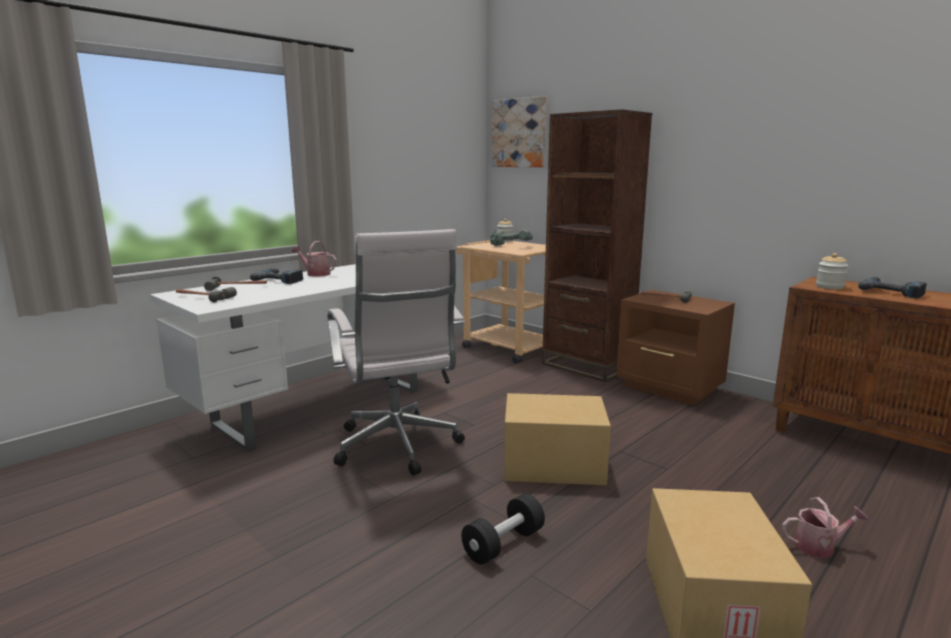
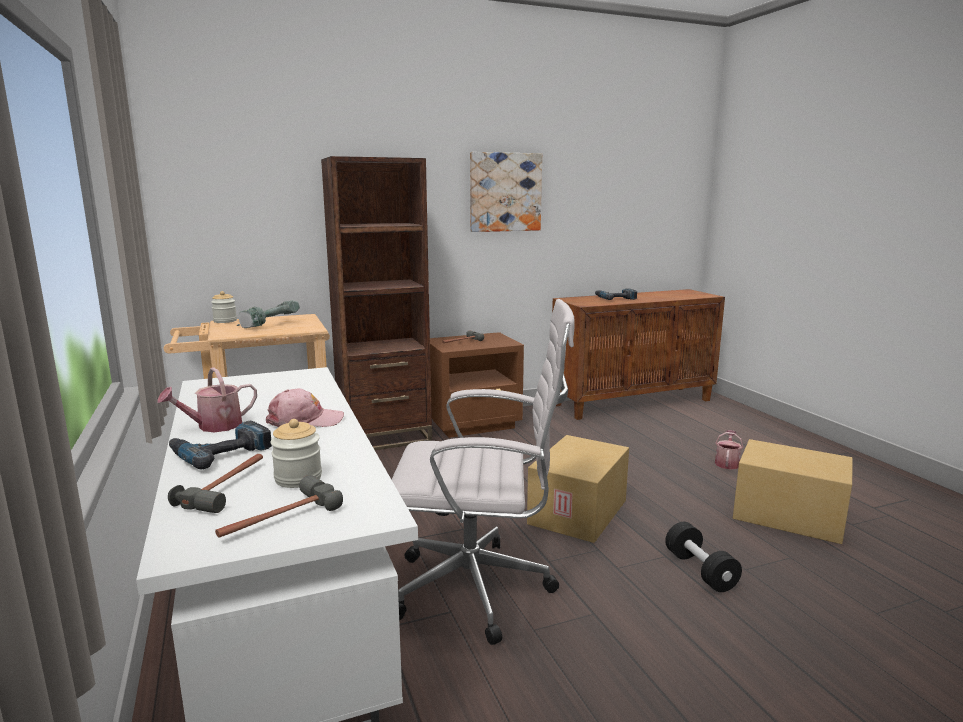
camera: 65 degrees left, 0 degrees up
picture [492,96,546,167] -> picture moved to [470,152,542,232]
jar [816,253,848,289] -> jar moved to [270,419,322,488]
none -> pink cap [266,388,344,428]

